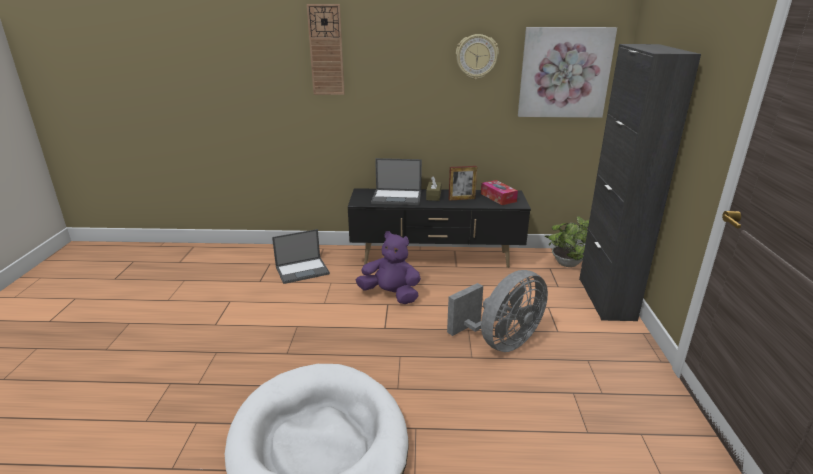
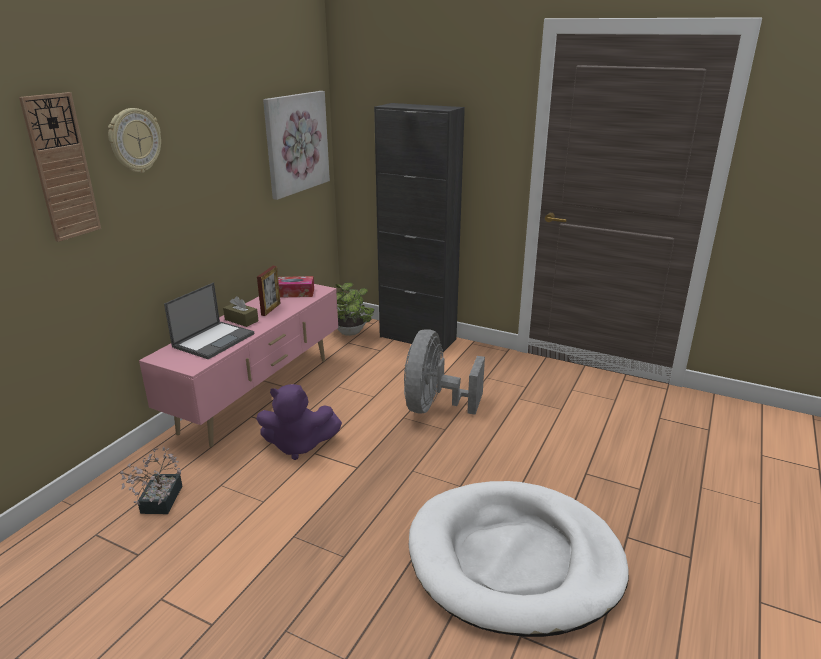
camera: 65 degrees left, 0 degrees up
laptop [272,229,330,284] -> potted plant [120,447,182,514]
black tv stand [348,188,531,268] -> pink tv stand [139,284,338,447]
purple plush toy [356,231,421,304] -> purple plush toy turned 135 degrees counterclockwise [256,384,342,460]
grey fan [447,270,548,352] -> grey fan turned 150 degrees counterclockwise [404,329,485,415]
wall clock [456,34,499,80] -> wall clock moved to [108,108,161,173]

